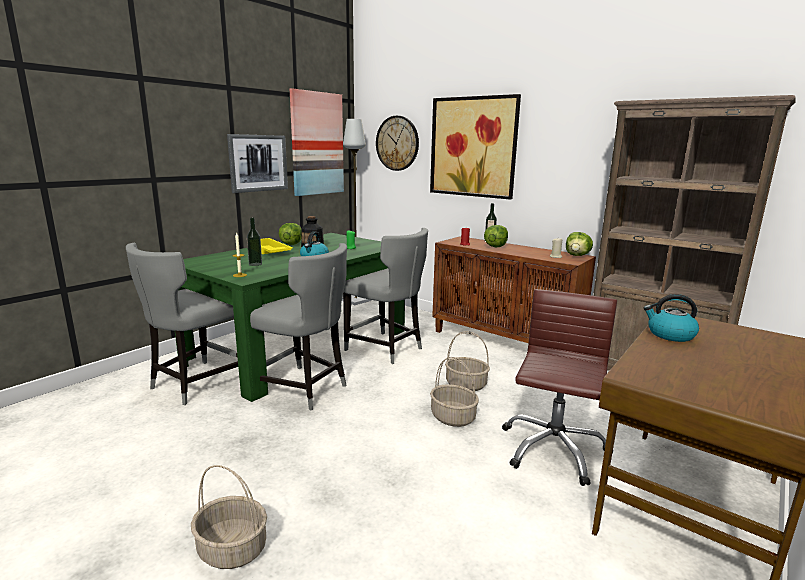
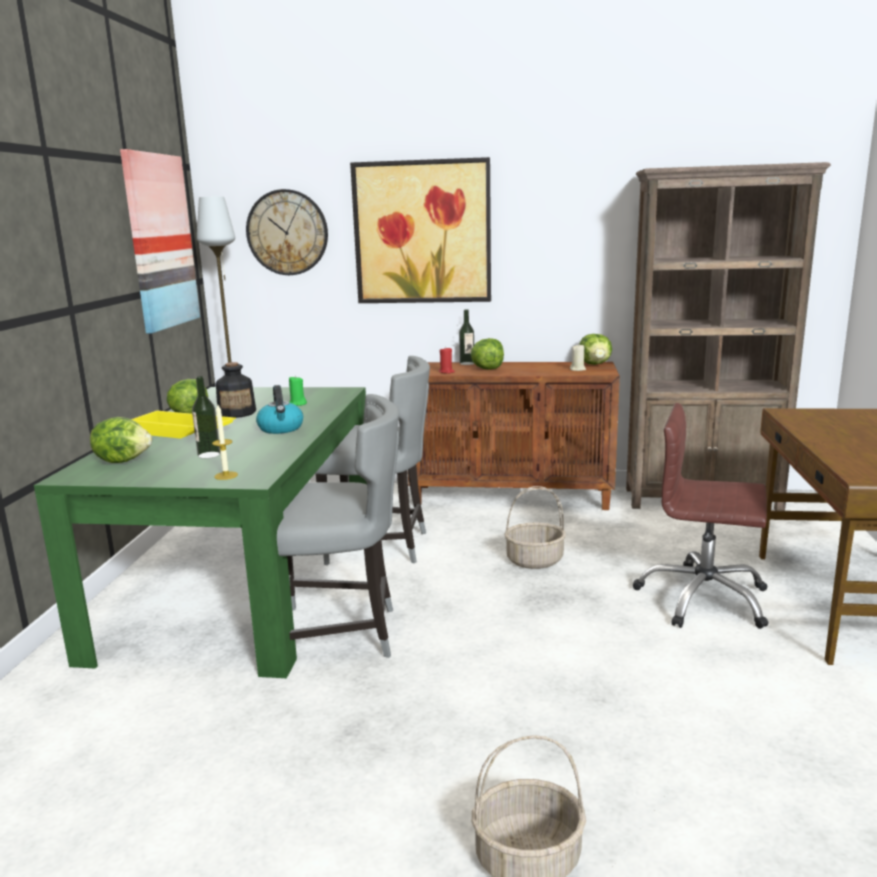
camera: 30 degrees left, 0 degrees up
grey chair [126,243,238,405] -> none
picture [227,134,288,193] -> none
basket [430,357,479,427] -> none
brown office chair [502,289,617,486] -> brown office chair turned 60 degrees counterclockwise [633,403,769,629]
kettle [644,294,699,342] -> none
none -> lettuce [90,417,152,463]

